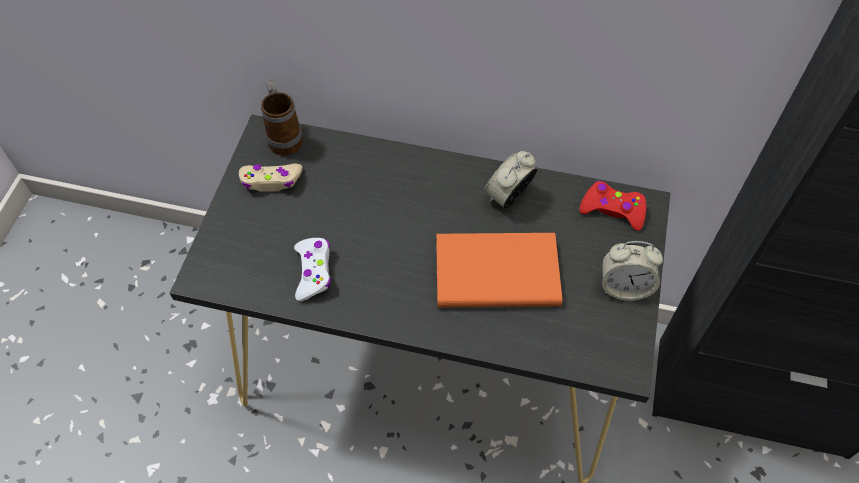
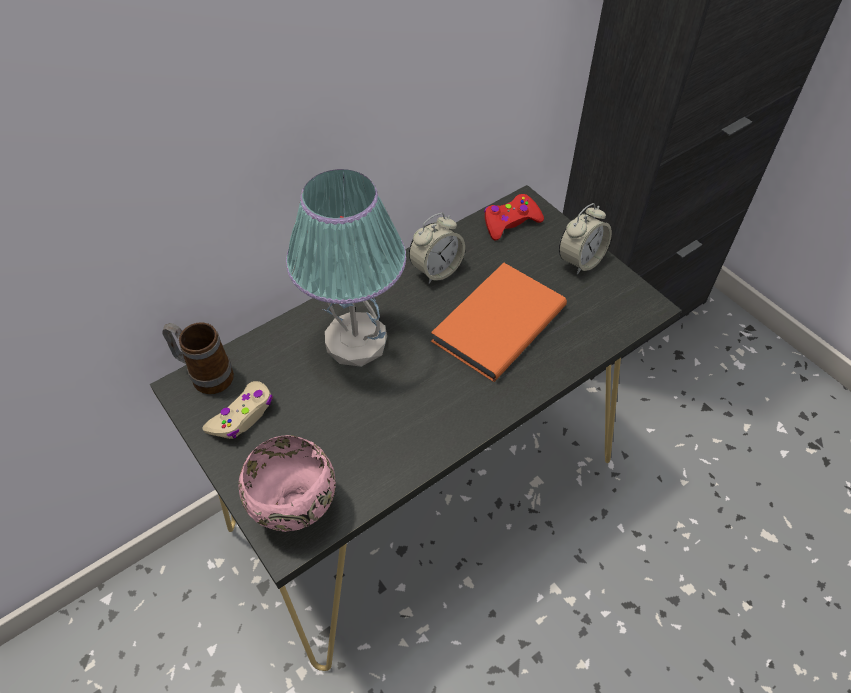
camera: 50 degrees left, 5 degrees down
white game controller [294,238,331,301] -> none
alarm clock [484,151,537,209] -> alarm clock turned 120 degrees counterclockwise [409,213,465,284]
none -> pink bowl [238,435,336,532]
none -> table lamp [286,169,406,367]

